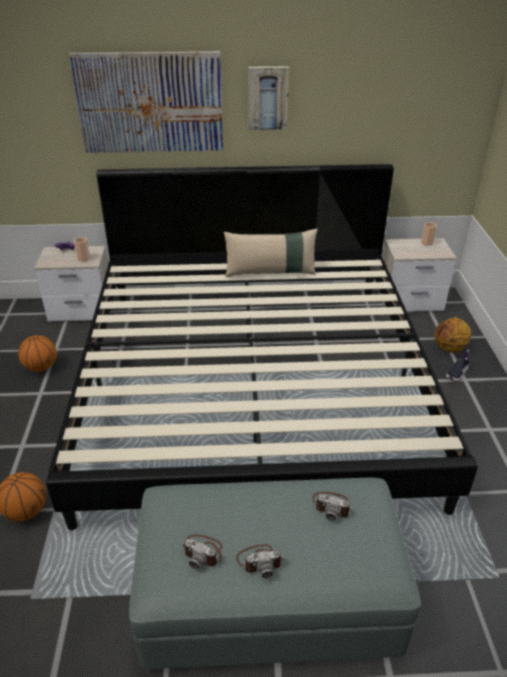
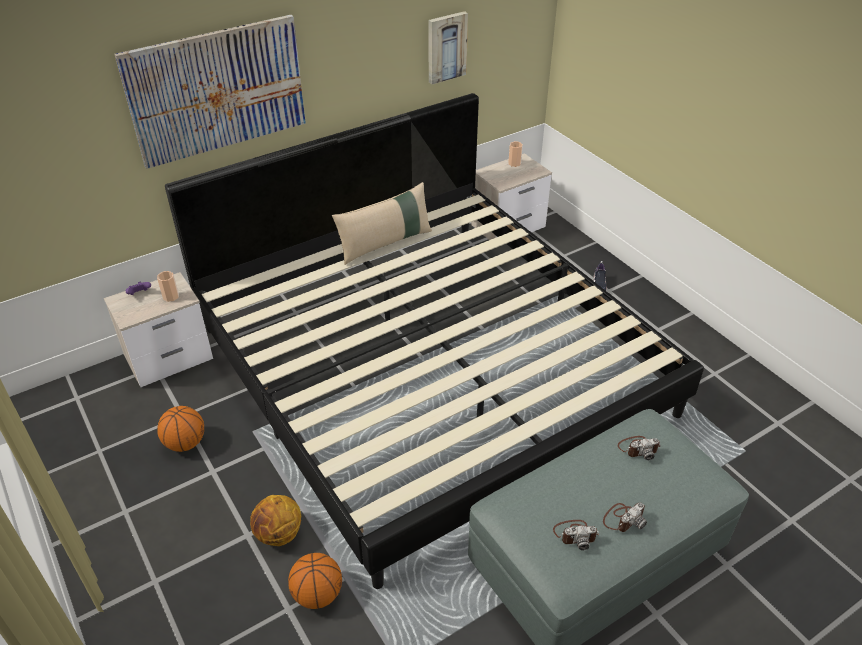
camera: 30 degrees left, 5 degrees up
picture [248,66,289,130] -> picture moved to [429,11,468,84]
basketball [435,318,471,353] -> basketball moved to [250,495,301,546]

